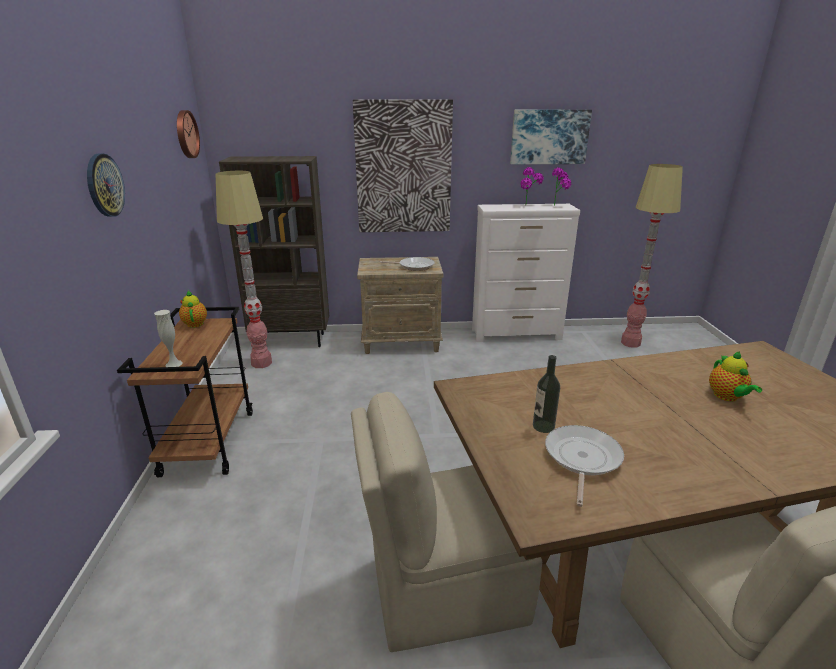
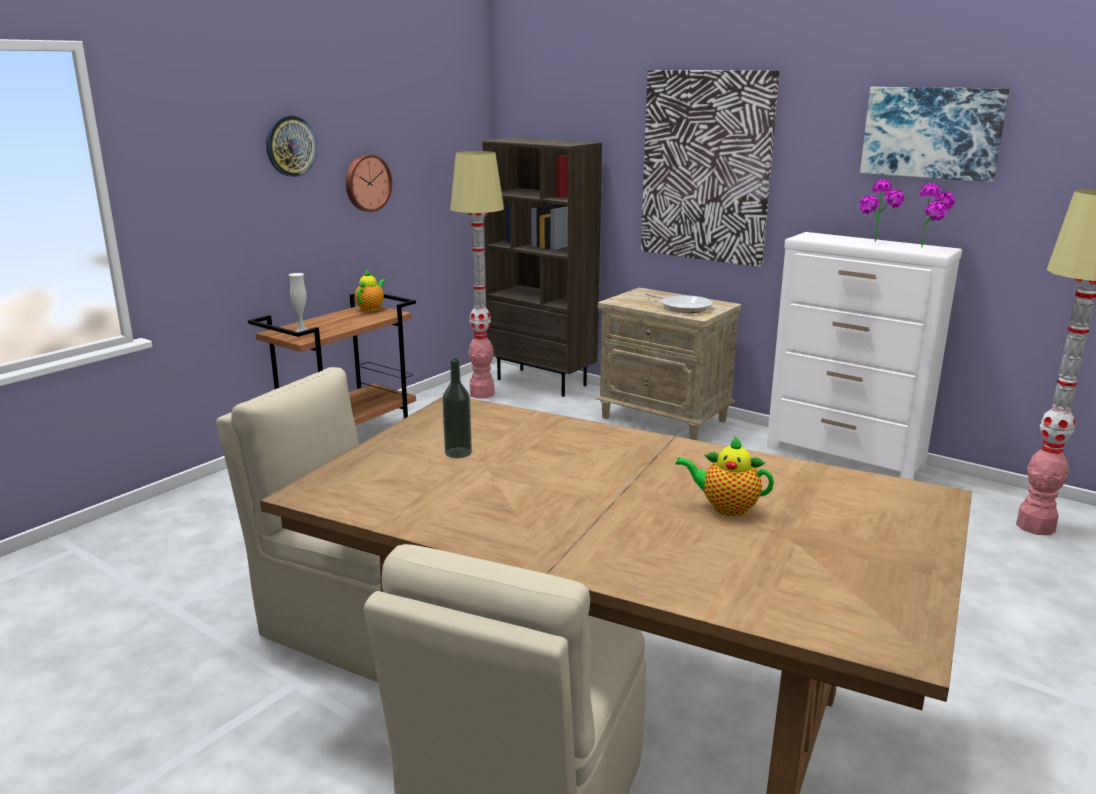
camera: 40 degrees right, 5 degrees down
wall clock [177,110,200,158] -> wall clock moved to [346,154,392,212]
frying pan [545,425,624,507] -> none
teapot [709,351,762,402] -> teapot turned 75 degrees clockwise [675,436,774,516]

